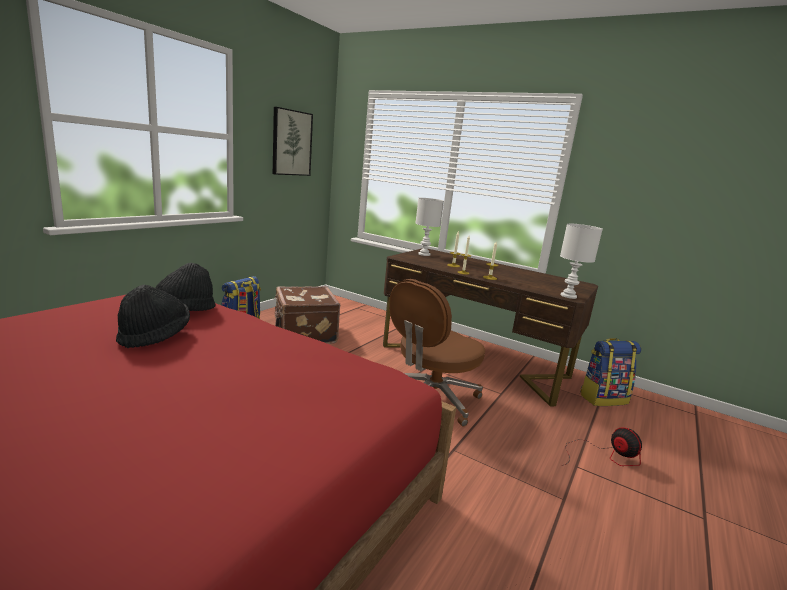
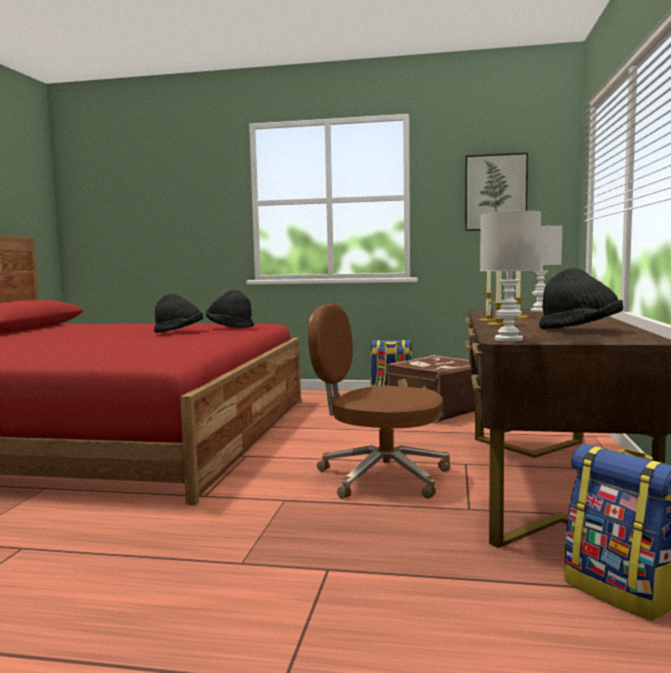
camera: 70 degrees right, 10 degrees down
fan [562,427,642,466] -> none
none -> black hat [539,268,623,329]

